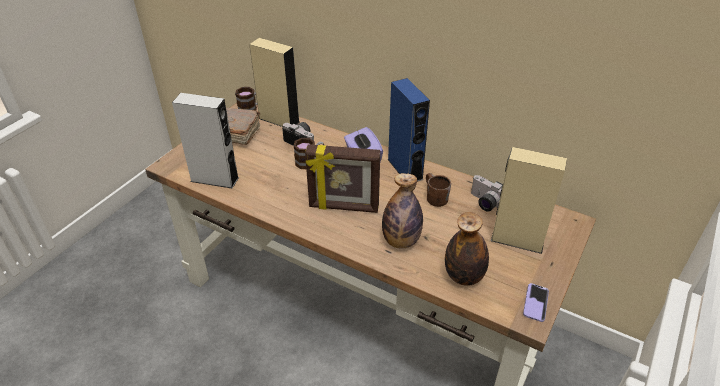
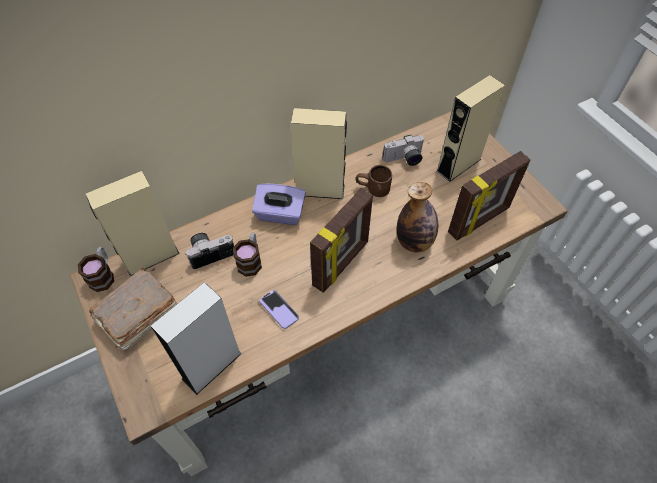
camera: 60 degrees left, 15 degrees up
blue speaker [387,78,430,182] -> beige speaker [291,108,347,199]
bottle [445,212,489,286] -> picture frame [448,151,531,240]
phone [523,283,549,322] -> phone moved to [259,290,299,329]

